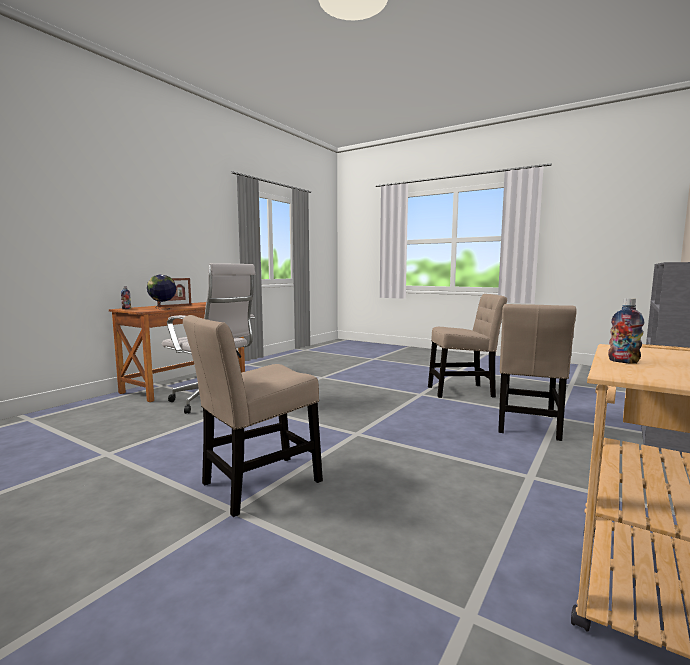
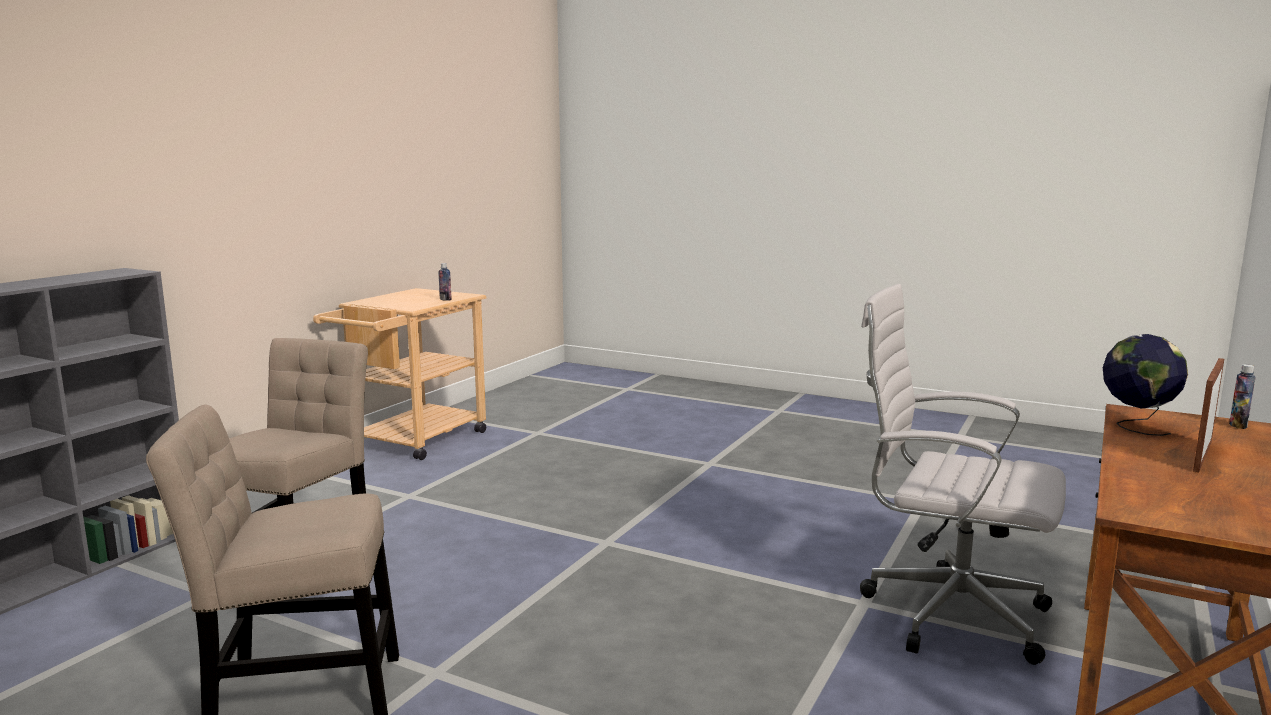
camera: 175 degrees right, 5 degrees up
beige chair [183,315,323,517] -> none

